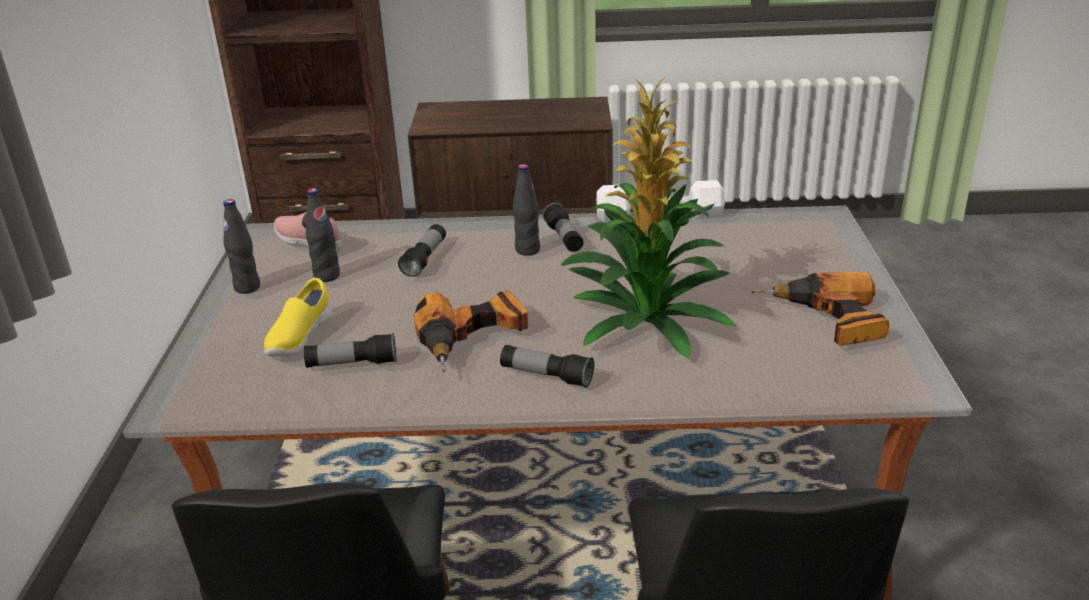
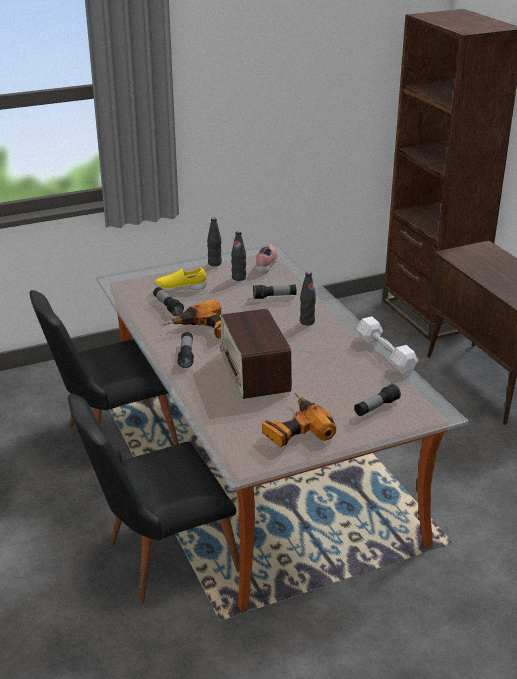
camera: 65 degrees right, 0 degrees up
flashlight [543,203,584,252] -> flashlight moved to [354,384,401,416]
potted plant [560,78,736,358] -> radio [219,309,292,399]

